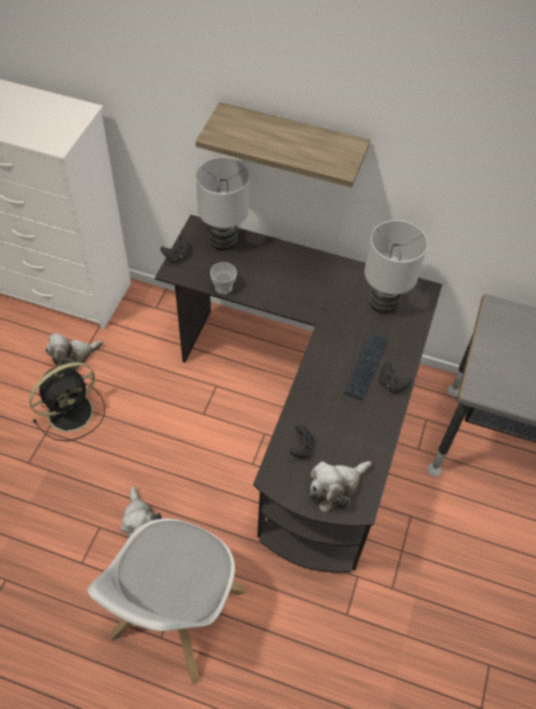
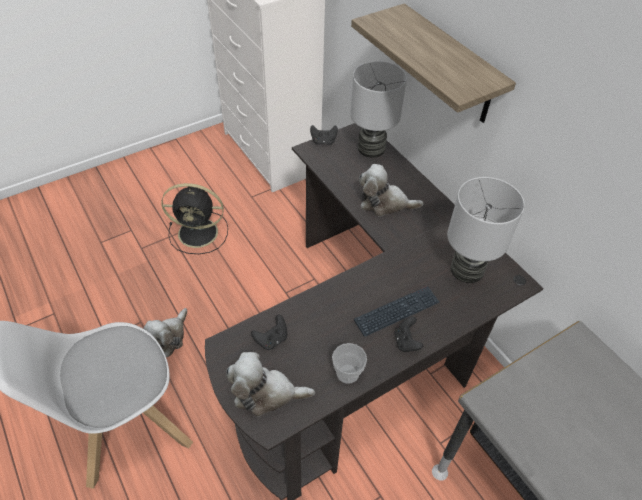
camera: 40 degrees right, 5 degrees down
plush toy [45,333,103,370] -> plush toy moved to [359,164,423,216]
cup [210,262,237,294] -> cup moved to [332,343,367,384]

